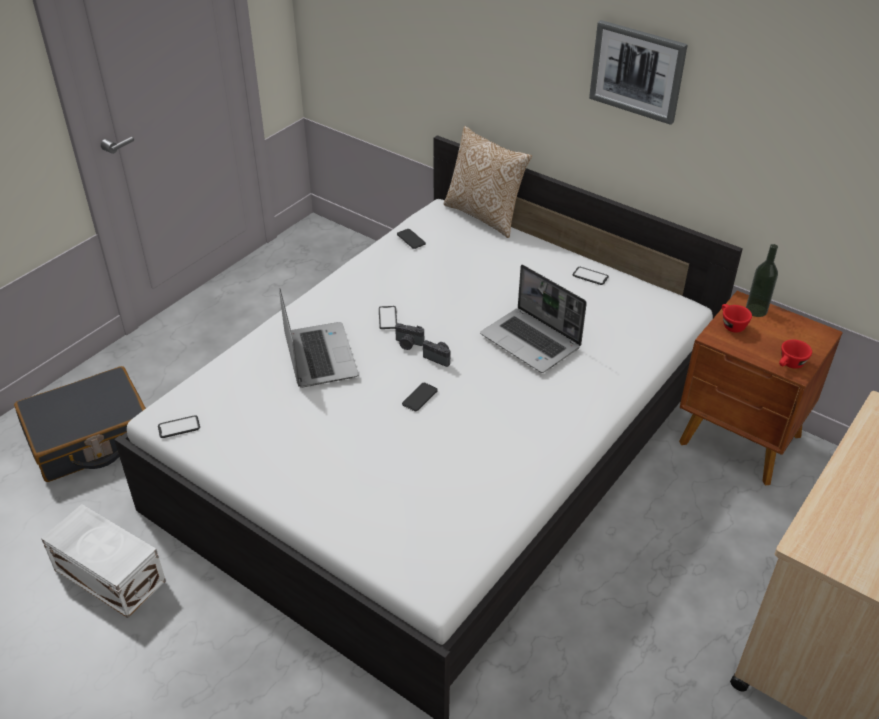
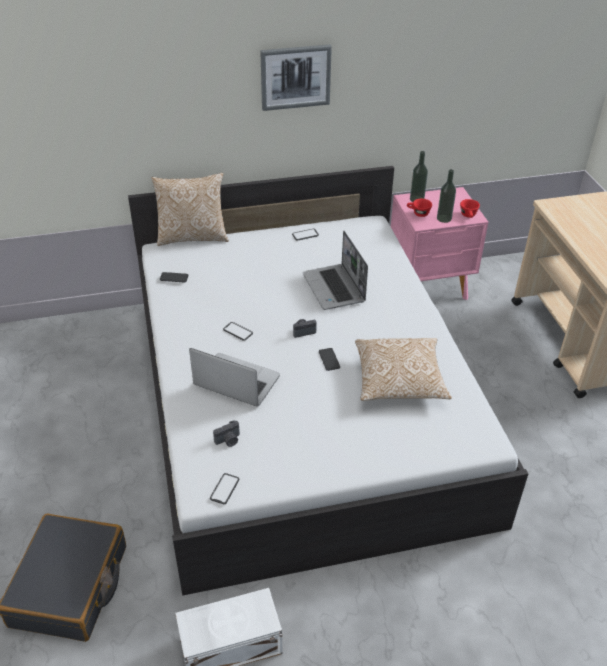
camera: 50 degrees left, 0 degrees up
camera [395,323,424,350] -> camera moved to [213,420,240,447]
laptop [480,264,587,373] -> laptop turned 75 degrees clockwise [303,231,368,310]
brown nightstand [679,291,843,485] -> pink nightstand [391,187,488,300]
none -> pillow [355,338,452,401]
none -> bottle [437,169,456,223]

